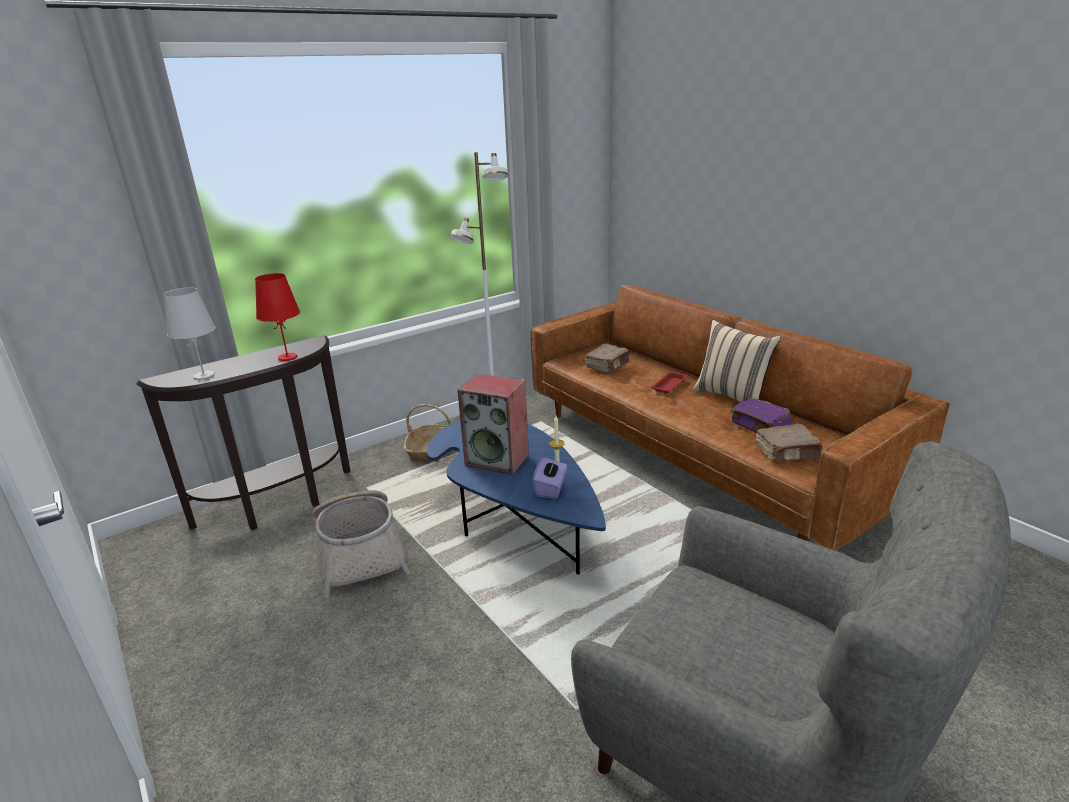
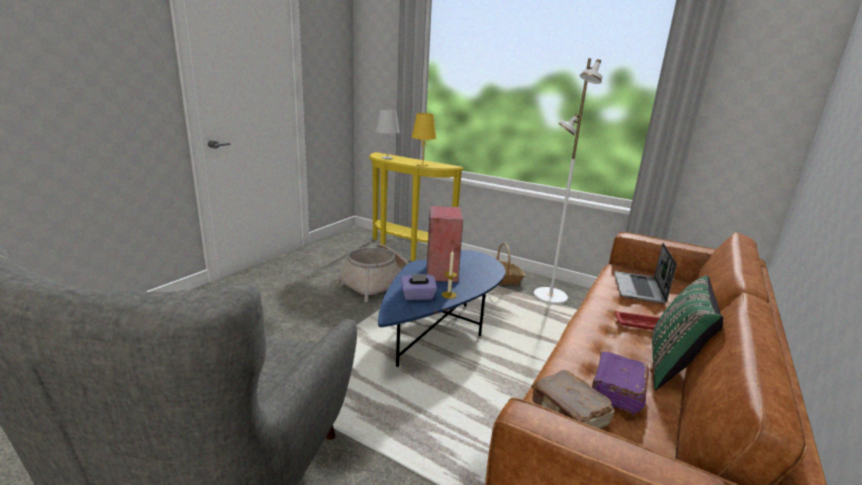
camera: 65 degrees right, 5 degrees down
brown console table [136,335,351,531] -> yellow console table [369,152,463,261]
red table lamp [255,273,300,361] -> yellow table lamp [411,113,437,166]
brown book [585,344,630,373] -> laptop [614,243,677,303]
beige pillow [693,320,781,402] -> green pillow [652,275,723,390]

